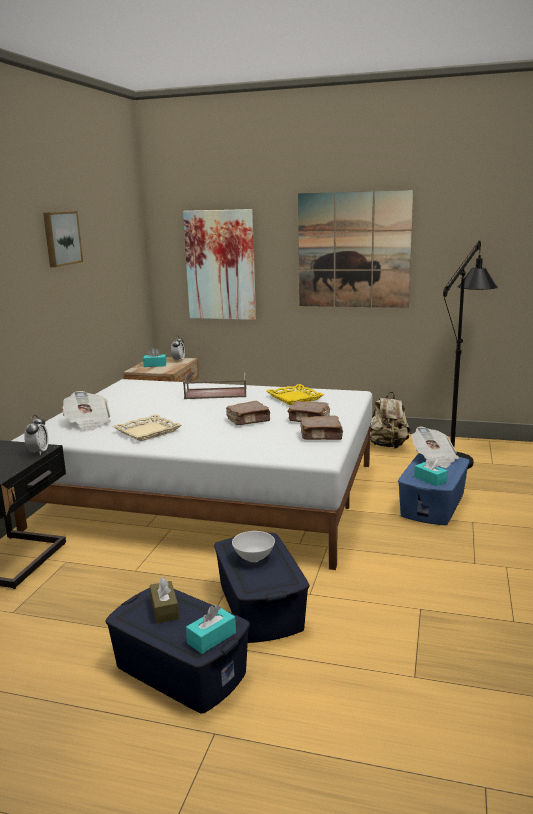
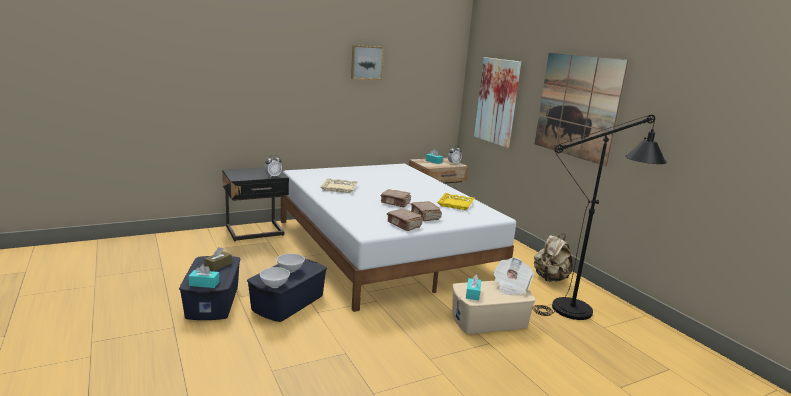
camera: 45 degrees right, 0 degrees up
newspaper [62,391,111,431] -> none
brown tray [183,372,246,399] -> none
blue storage box [398,453,470,525] -> beige storage box [452,281,536,334]
none -> white bowl [260,267,290,288]

